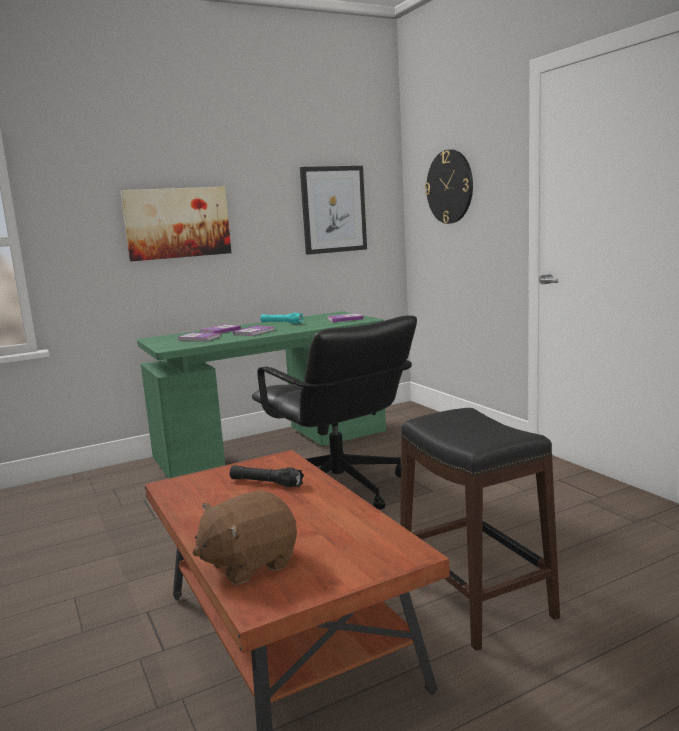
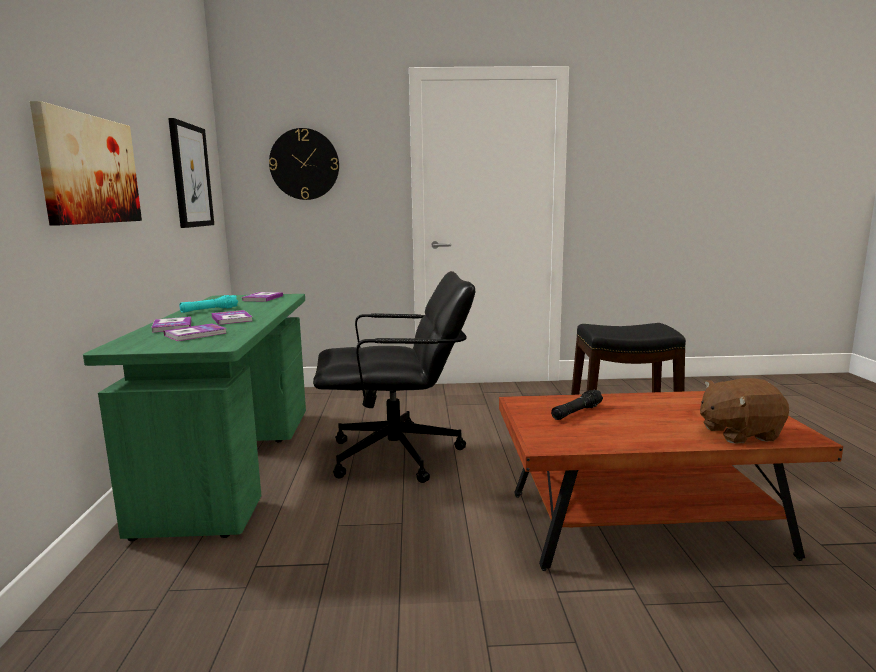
camera: 65 degrees left, 0 degrees up
brown plush toy [193,491,297,585] -> brown plush toy turned 90 degrees clockwise [700,378,789,443]

